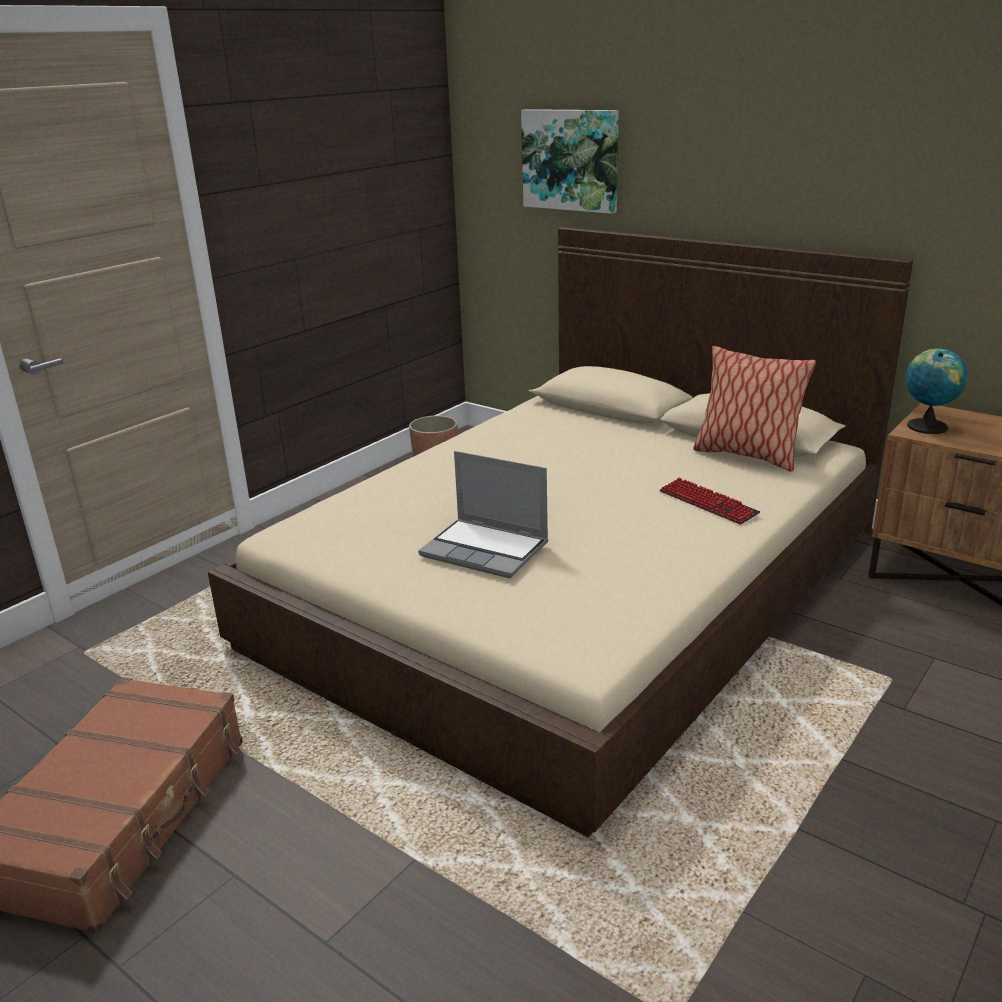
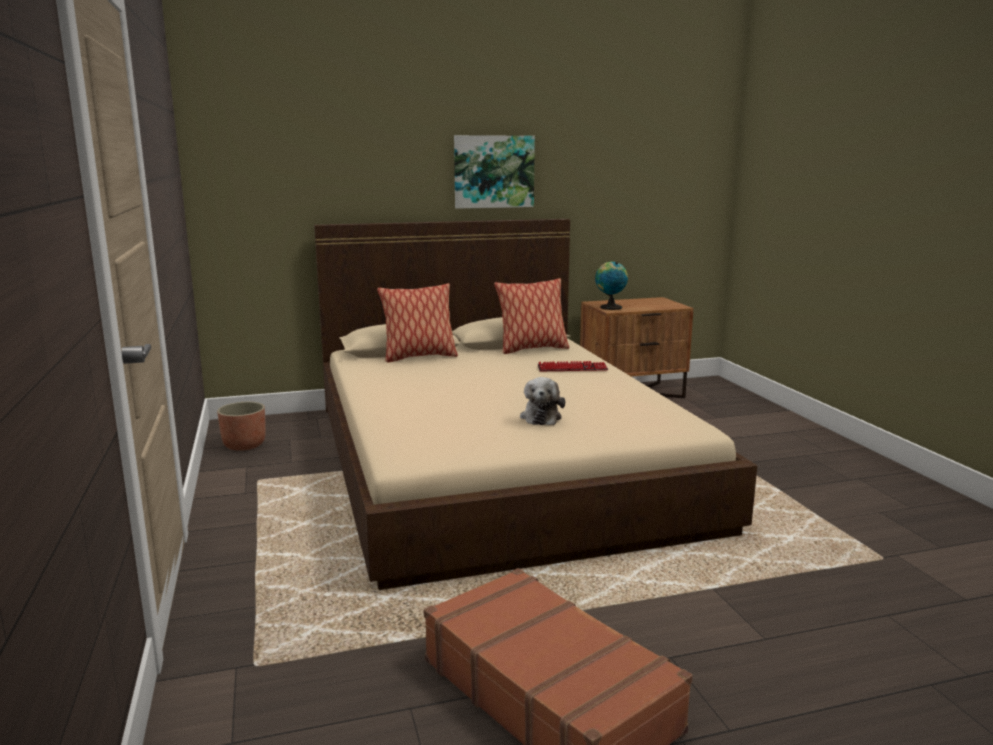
camera: 55 degrees left, 10 degrees down
laptop [418,451,548,578] -> plush toy [520,377,565,425]
picture [521,109,619,214] -> picture moved to [454,135,535,209]
none -> pillow [377,283,458,363]

